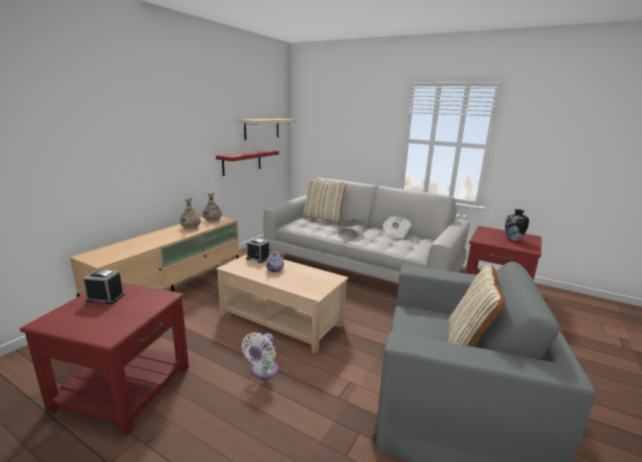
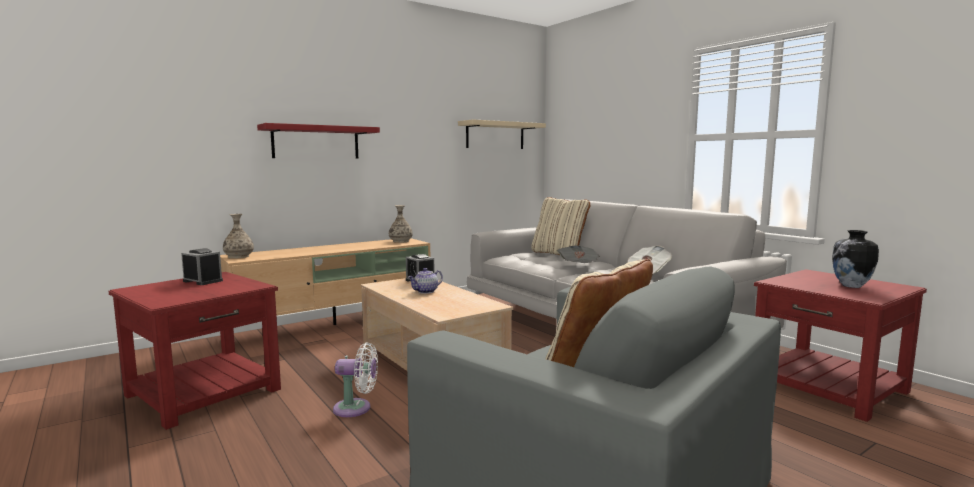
camera: 25 degrees right, 10 degrees down
vase [180,198,201,230] -> vase moved to [223,214,254,259]
red shelf [216,150,279,176] -> red shelf moved to [257,123,380,158]
white fan [242,332,279,378] -> white fan turned 135 degrees counterclockwise [333,343,378,417]

